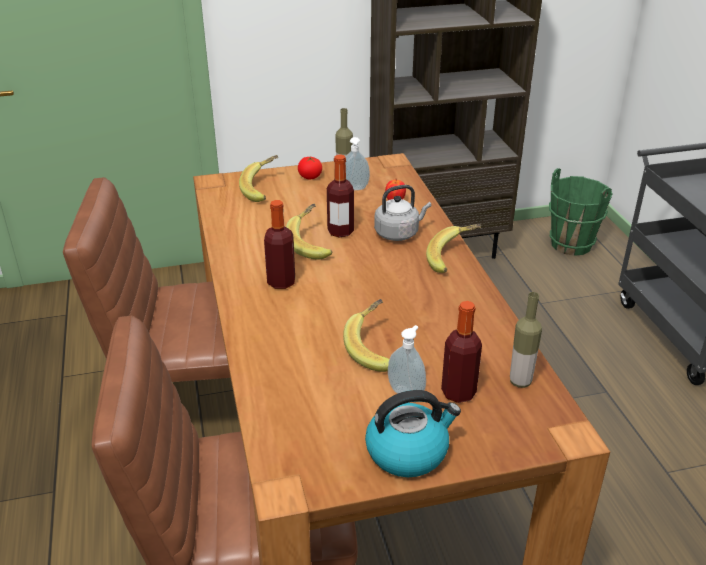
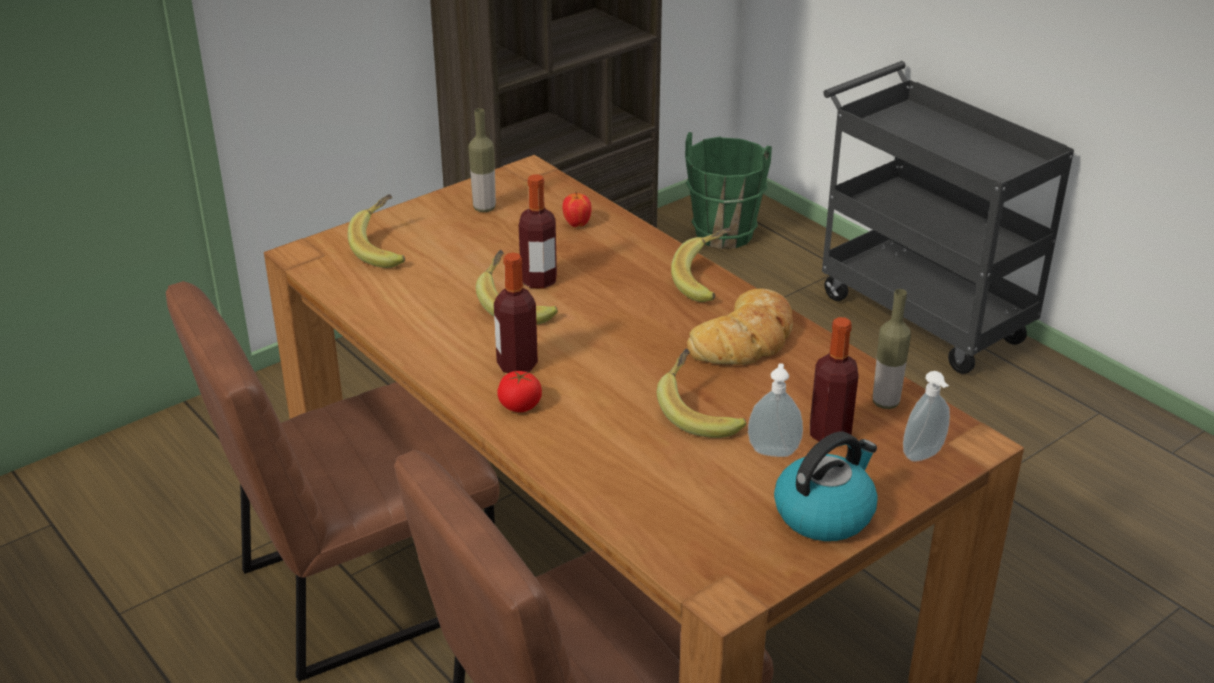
camera: 25 degrees left, 0 degrees up
tomato [298,157,322,180] -> tomato moved to [497,371,542,412]
soap dispenser [345,137,370,190] -> soap dispenser moved to [903,371,950,462]
grey kettle [374,185,431,241] -> none
none -> bread [687,289,793,365]

